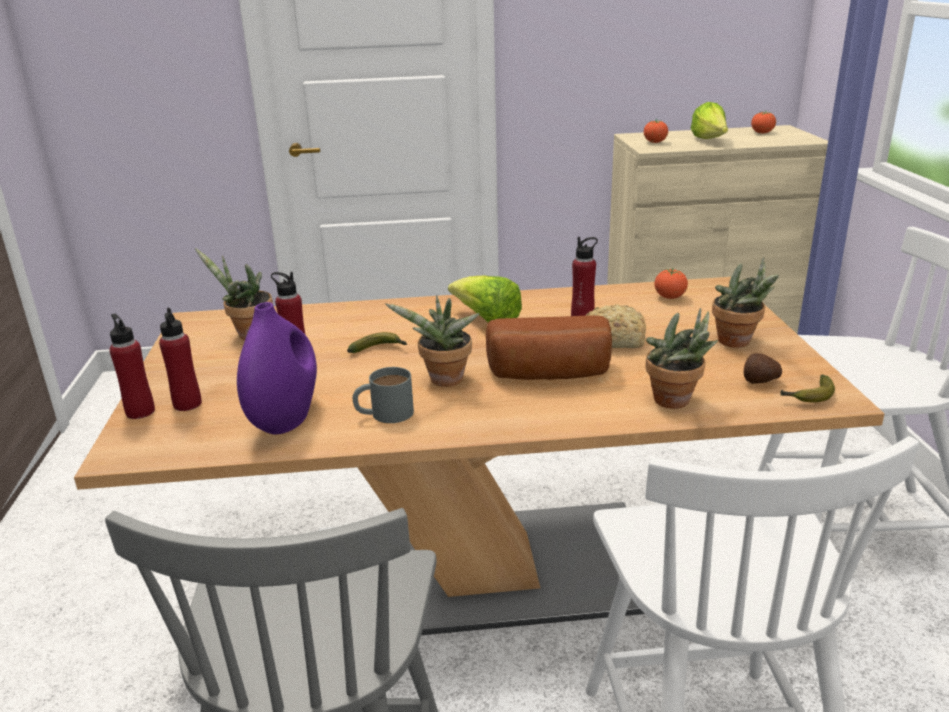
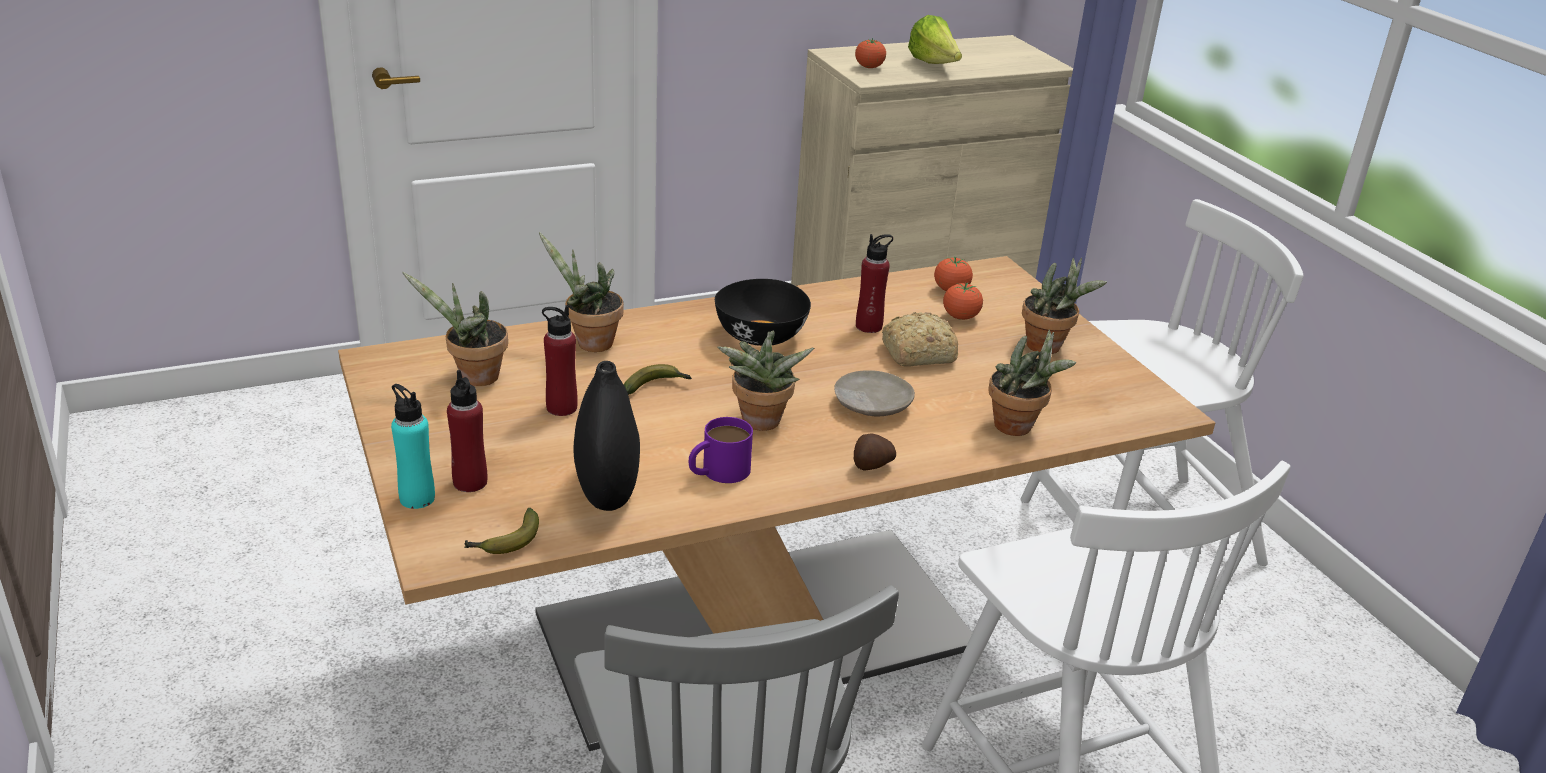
camera: 20 degrees left, 5 degrees up
red bottle [109,314,155,419] -> turquoise bottle [391,384,435,509]
purple vase [237,302,317,434] -> black vase [573,361,640,511]
grey mug [353,367,414,423] -> purple mug [689,417,753,483]
lettuce [448,275,522,322] -> black bowl [715,279,811,346]
bread [486,315,612,380] -> beige plate [834,370,915,417]
potato [744,353,782,384] -> potato moved to [854,434,896,471]
tomato [751,110,776,134] -> tomato moved to [943,282,983,320]
banana [780,375,835,402] -> banana moved to [464,508,539,554]
none -> potted plant [539,232,624,352]

